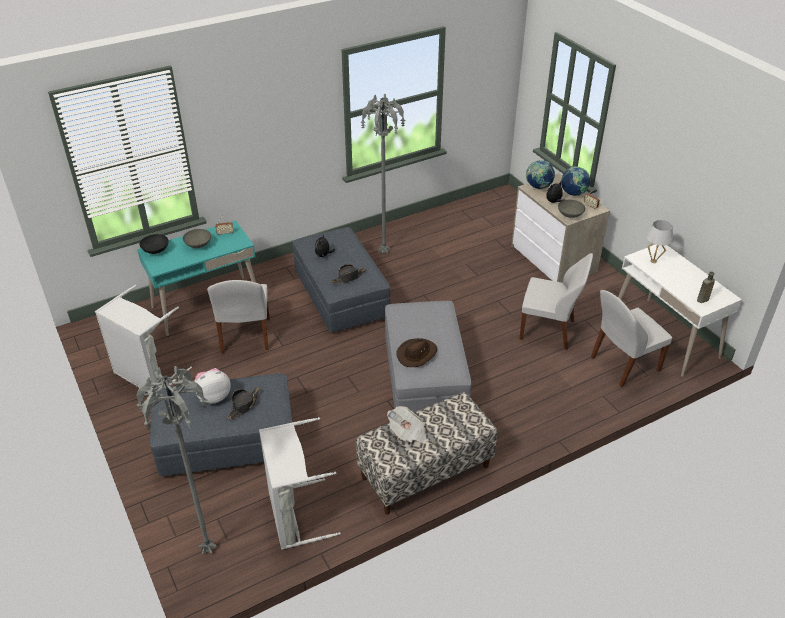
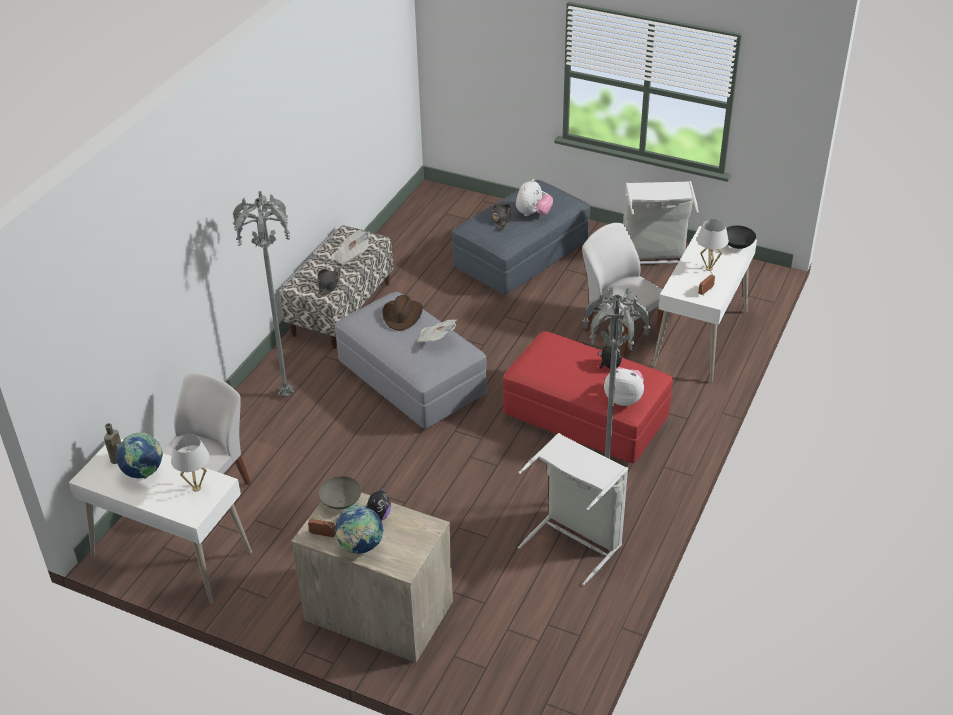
camera: 145 degrees right, 0 degrees up
turquoise desk [137,221,256,336] -> white desk [652,226,757,383]
grey floor lamp [137,366,217,555] -> grey floor lamp moved to [233,191,294,397]
grey bowl [183,229,211,248] -> white table lamp [697,219,729,271]
grey laundry basket [259,417,341,550] -> grey laundry basket moved to [518,433,628,586]
grey ottoman [293,227,390,332] -> red ottoman [503,331,673,463]
black hat [331,264,366,284] -> black hat moved to [317,268,341,298]
white chair [520,253,593,350] -> none
globe [526,160,555,189] -> globe moved to [116,432,163,479]
none -> newspaper [417,320,456,342]
none -> plush toy [604,367,644,406]

